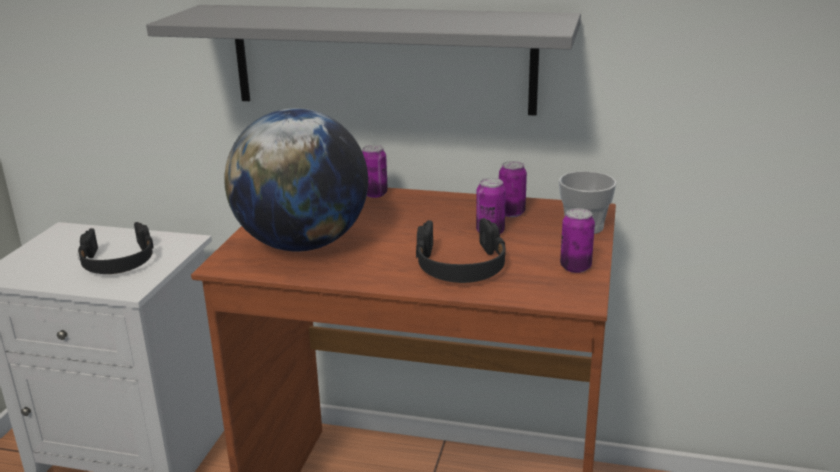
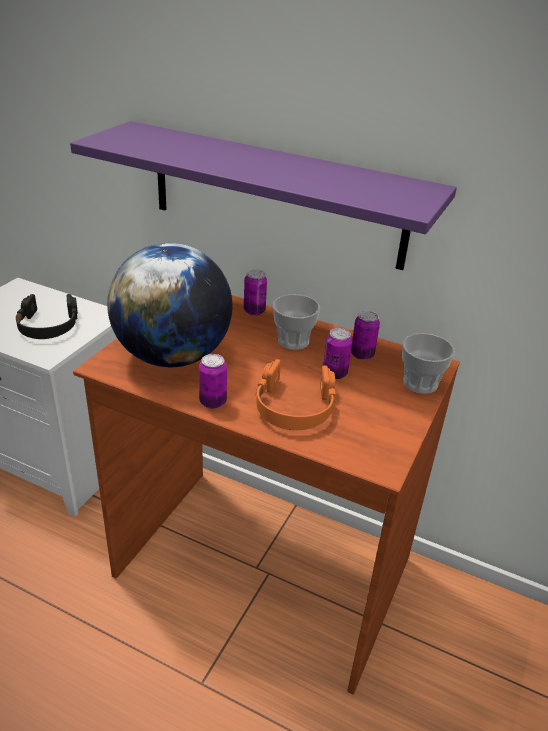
camera: 10 degrees right, 10 degrees up
grey shelf [146,5,581,116] -> purple shelf [70,121,457,270]
black headphones [416,218,506,283] -> orange headphones [256,359,336,430]
can [560,208,595,273] -> can moved to [199,354,227,409]
none -> cup [273,294,320,350]

